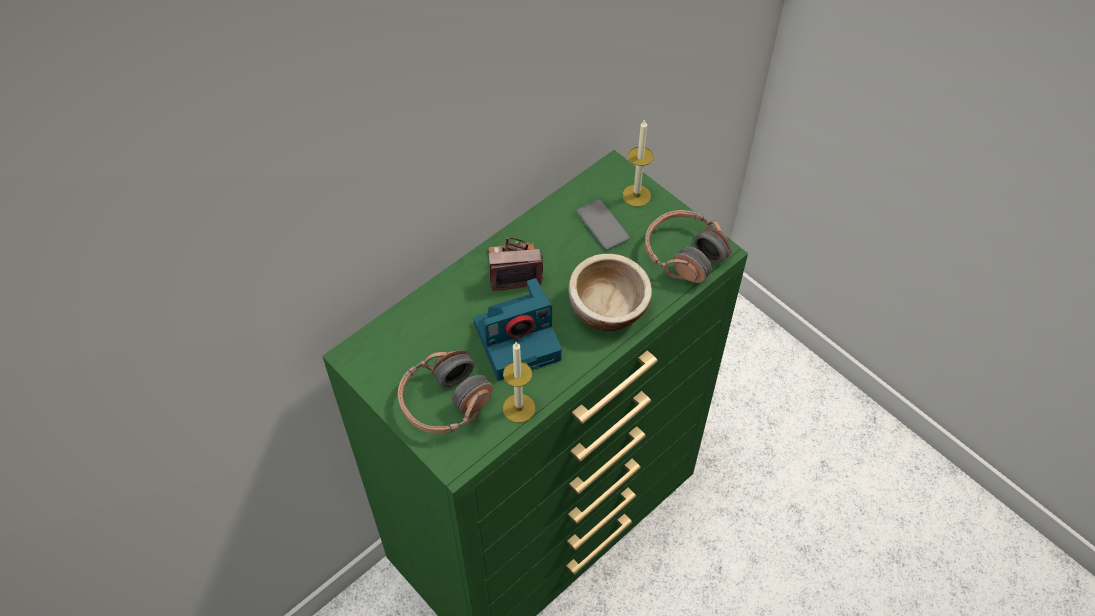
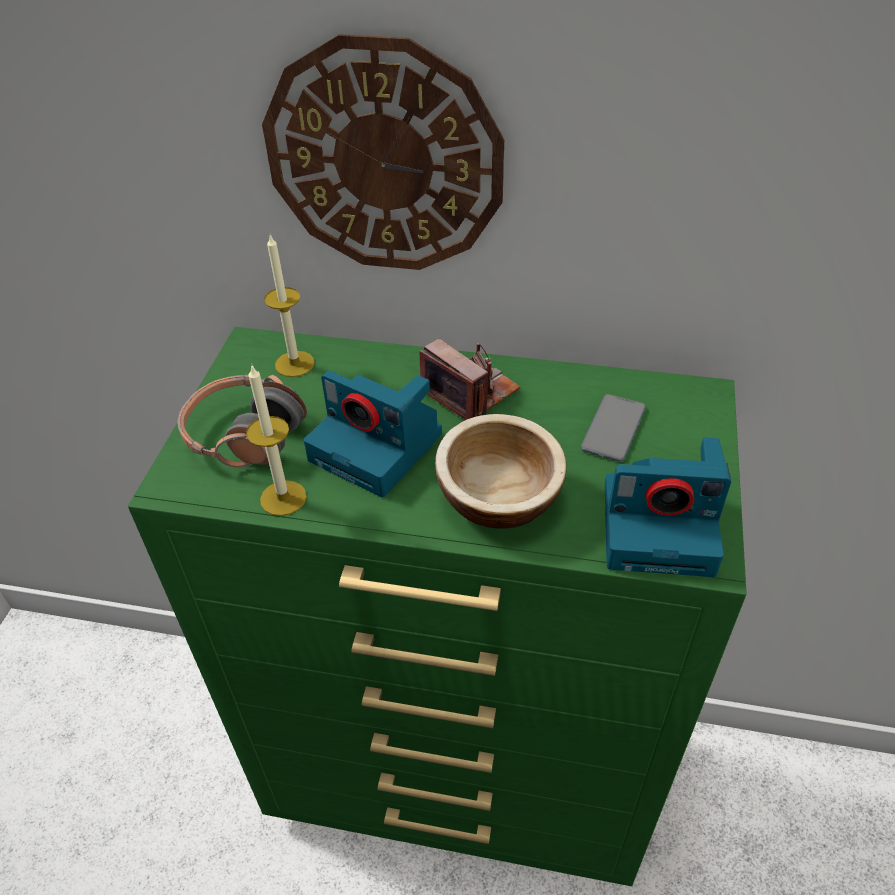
camera: 55 degrees right, 10 degrees down
candle [622,119,653,207] -> candle moved to [264,235,315,377]
headphones [645,210,732,283] -> camera [605,438,731,577]
none -> wall clock [262,34,504,270]

